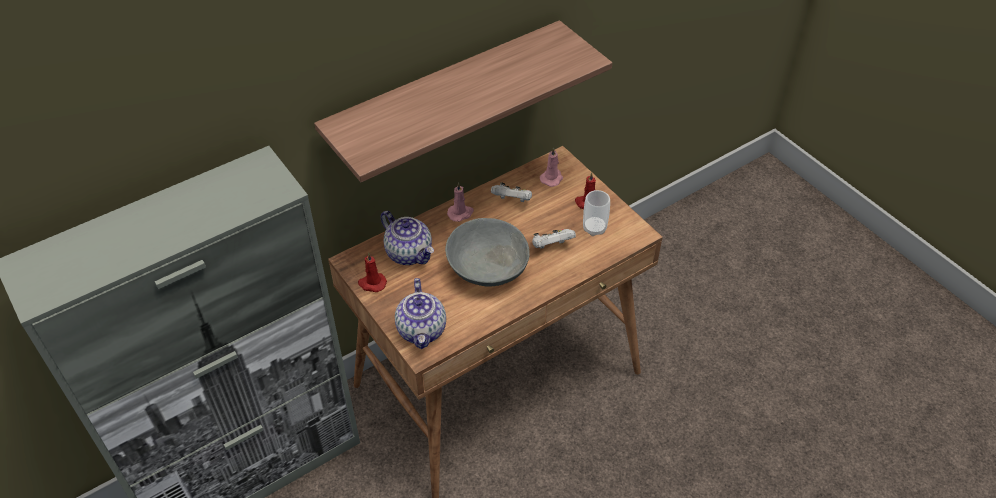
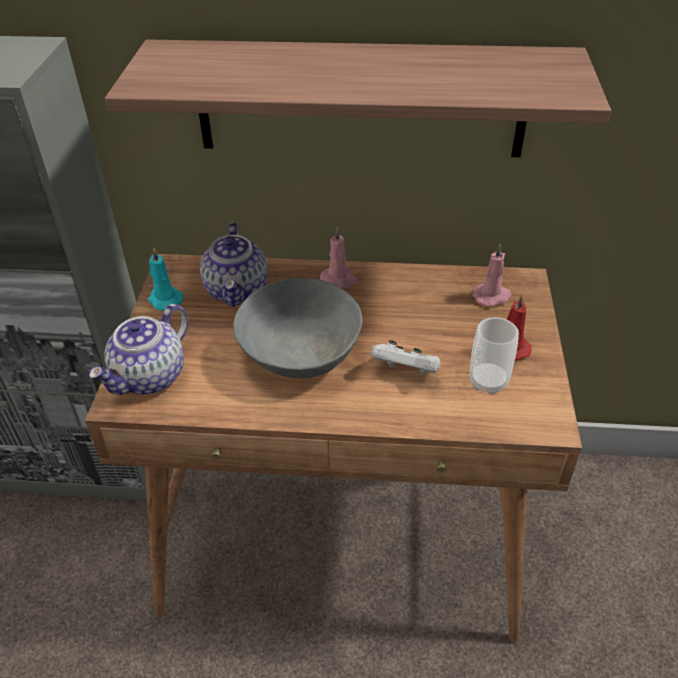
camera: 40 degrees right, 5 degrees down
red candle [358,252,387,292] -> turquoise candle [148,247,184,311]
white game controller [491,182,532,202] -> none

